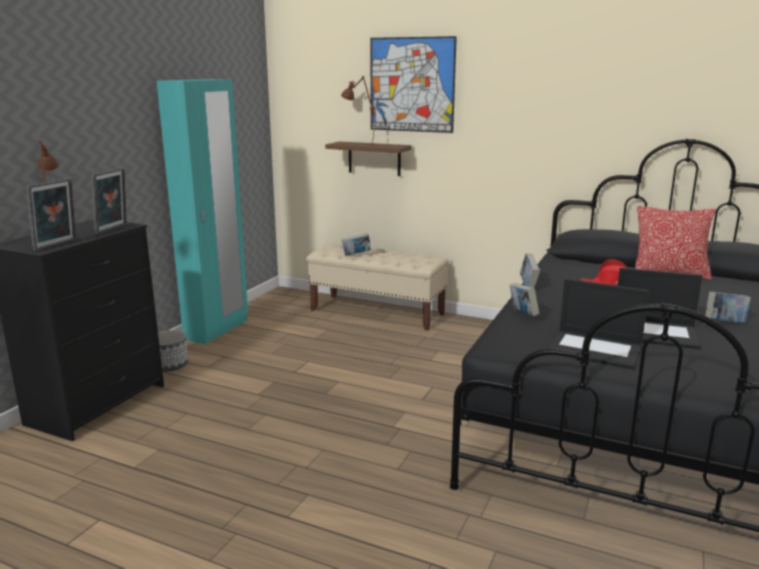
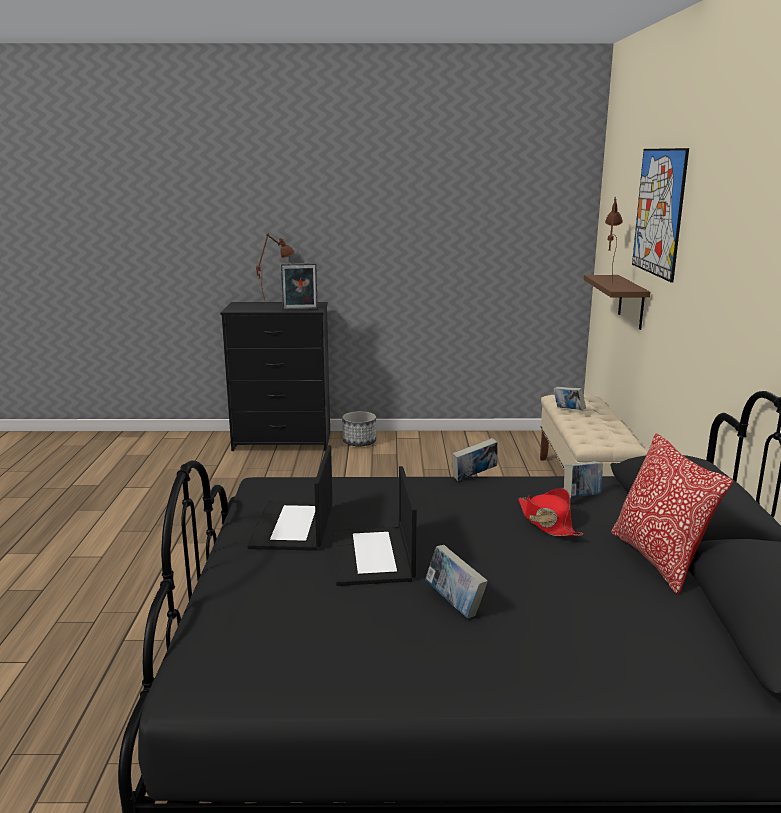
camera: 65 degrees right, 0 degrees up
picture frame [26,178,76,251] -> none
turquoise wardrobe [157,79,248,344] -> none
book [509,283,539,316] -> book moved to [564,461,603,498]

